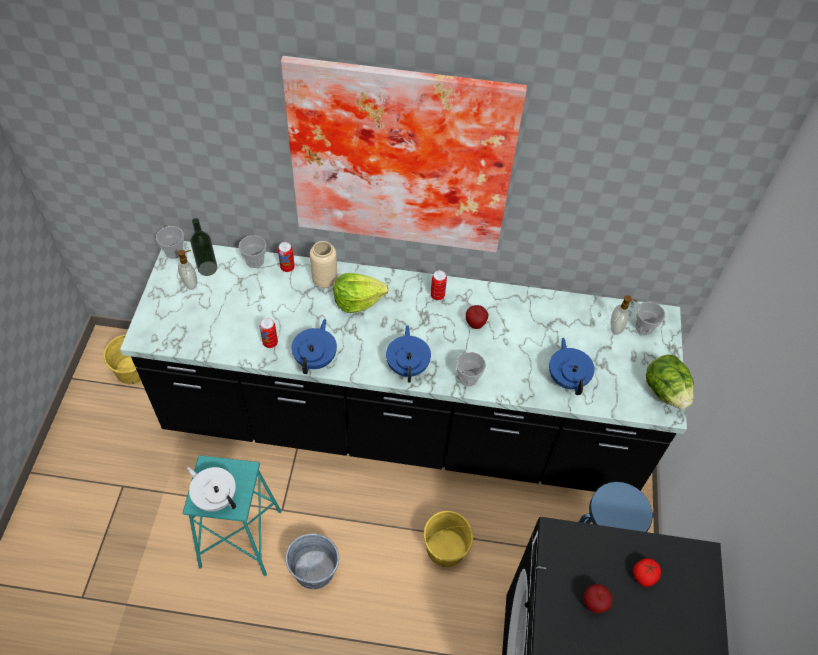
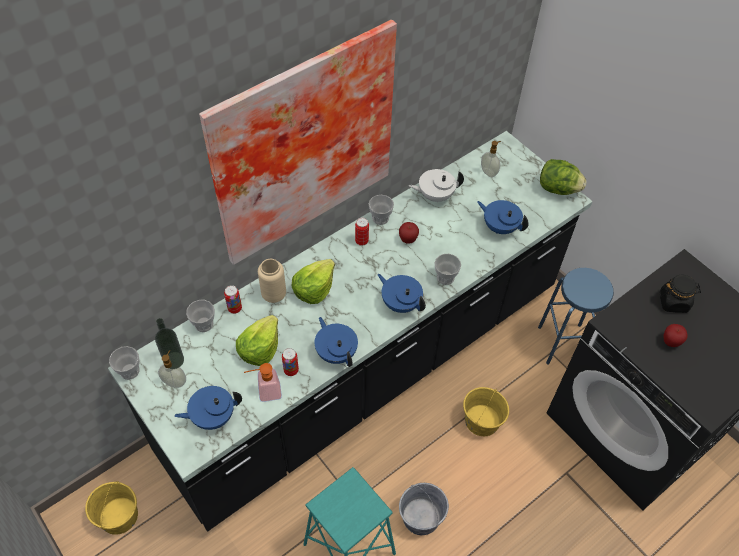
camera: 45 degrees left, 0 degrees up
white teapot [187,467,236,512] -> white teapot moved to [409,169,464,203]
tomato [633,558,661,587] -> black jar [659,275,701,313]
cup [635,302,665,335] -> cup moved to [369,195,394,225]
none -> blue teapot [174,386,242,430]
none -> lettuce [236,315,278,366]
none -> soap dispenser [244,363,282,402]

